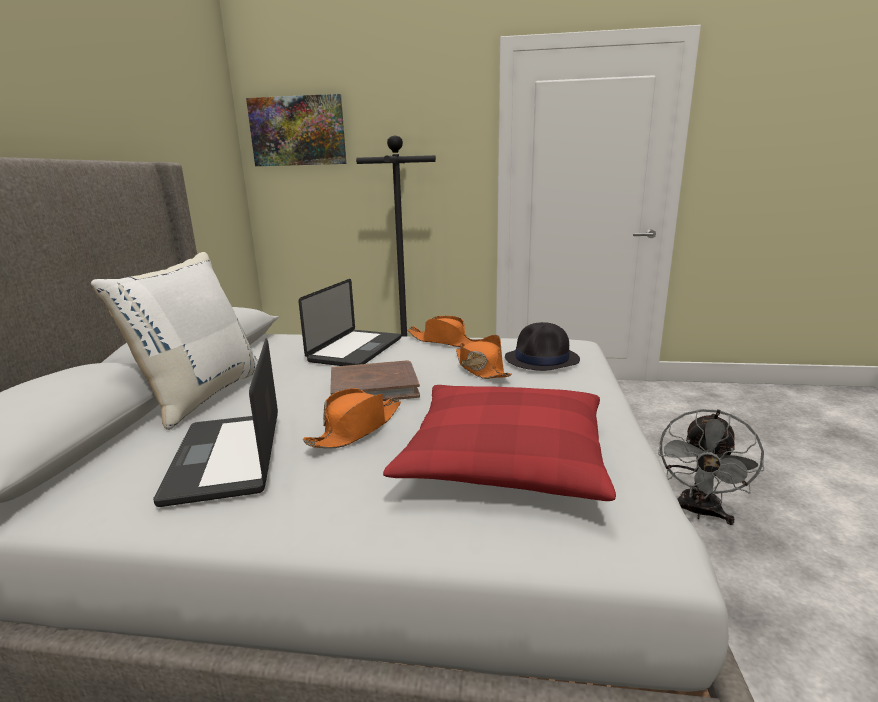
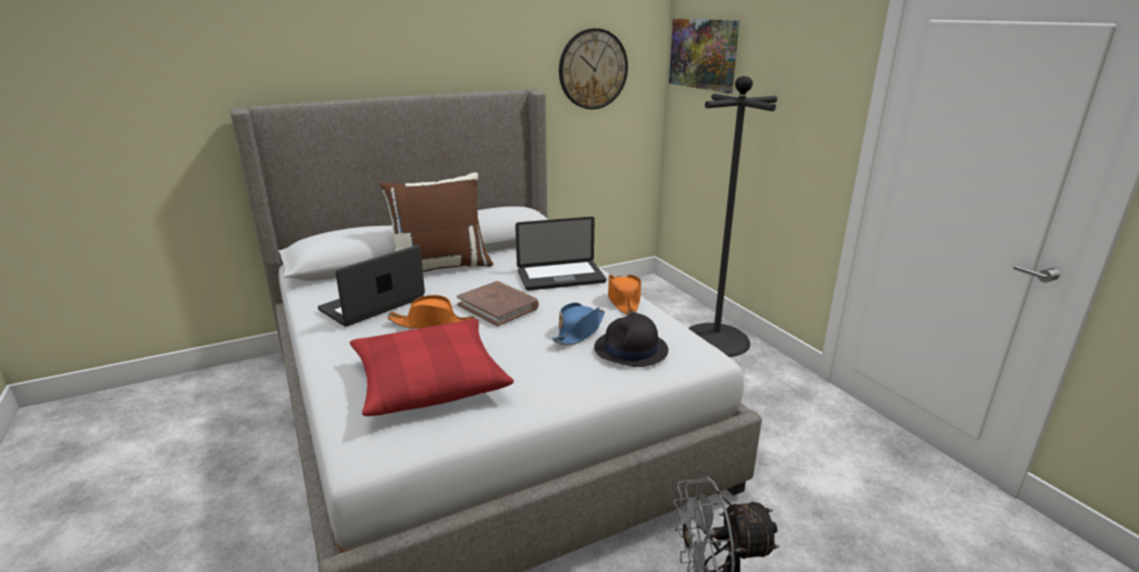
camera: 55 degrees right, 5 degrees up
white pillow [91,252,259,430] -> brown pillow [380,172,493,272]
orange hat [456,335,512,379] -> blue hat [552,302,605,345]
none -> wall clock [559,28,628,109]

